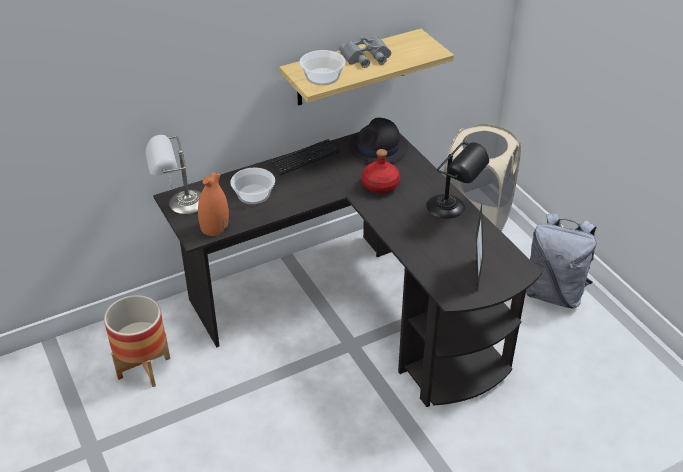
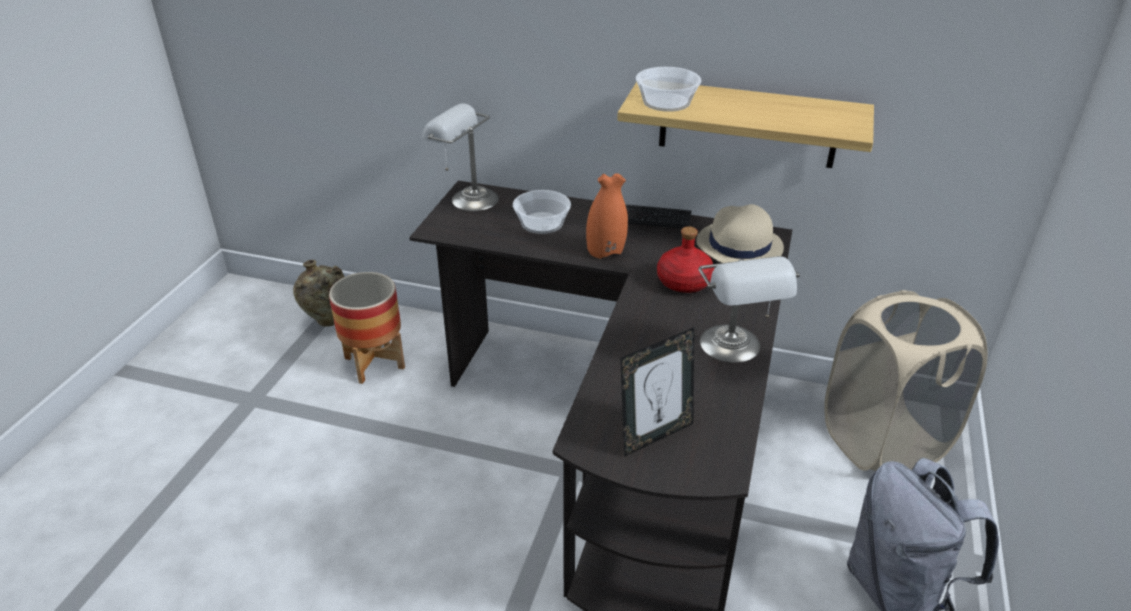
camera: 45 degrees right, 5 degrees down
orange vase [198,172,229,236] -> orange vase moved to [586,173,628,259]
grey binoculars [339,37,391,68] -> none
black hat [349,118,408,163] -> beige hat [696,204,784,263]
black table lamp [426,142,489,218] -> white table lamp [698,256,800,363]
none -> beige vase [293,260,345,327]

